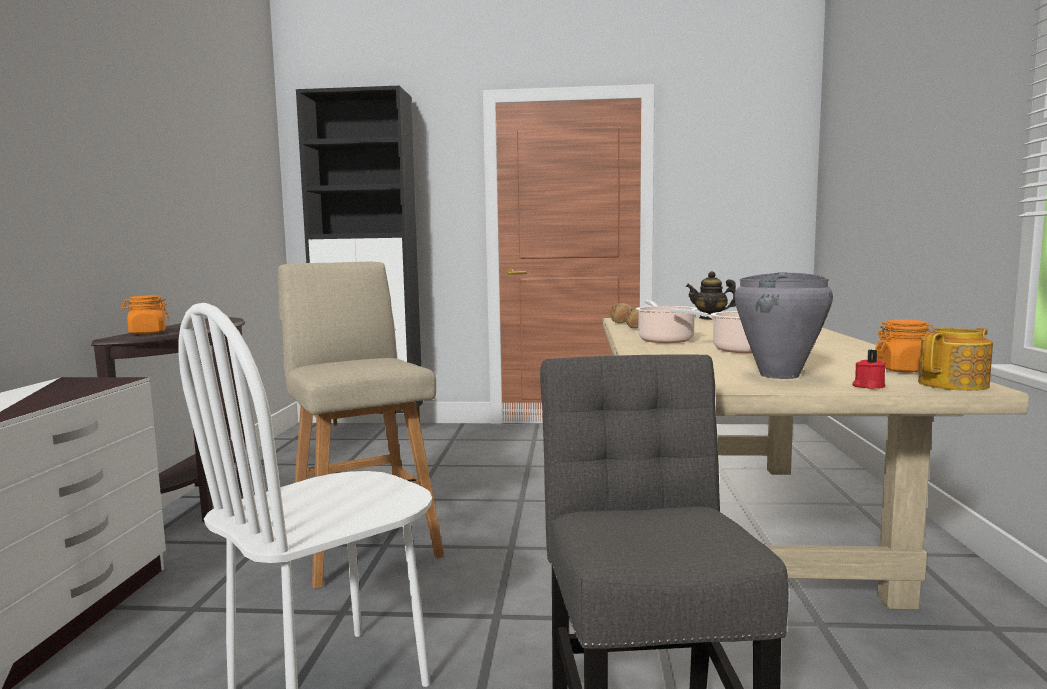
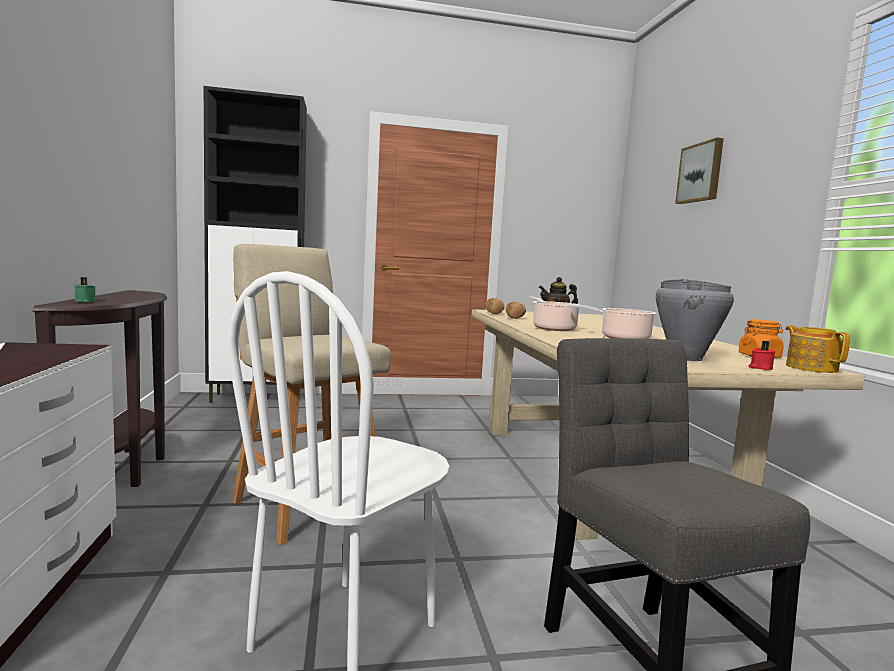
camera: 15 degrees left, 0 degrees up
orange jar [121,295,169,334] -> green candle [74,277,97,303]
teapot [918,328,993,391] -> teapot turned 60 degrees counterclockwise [785,325,850,373]
none -> picture [675,138,724,204]

